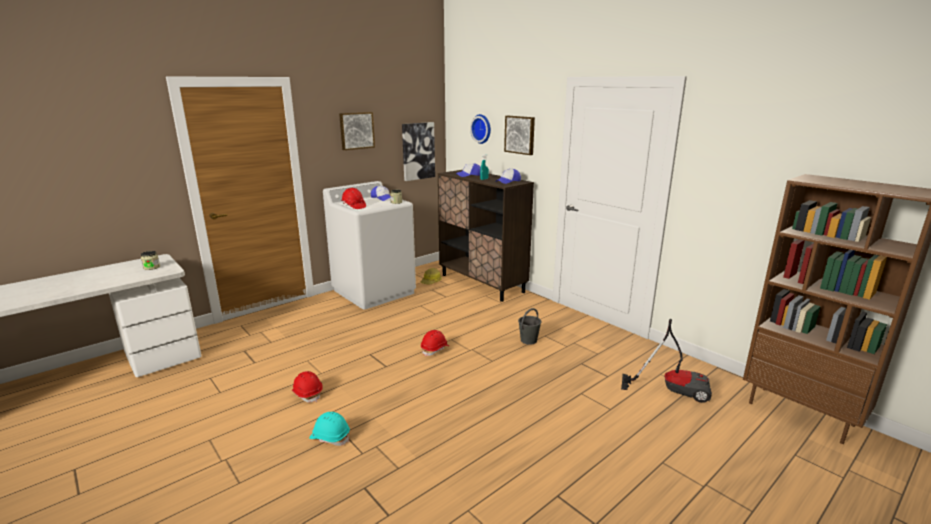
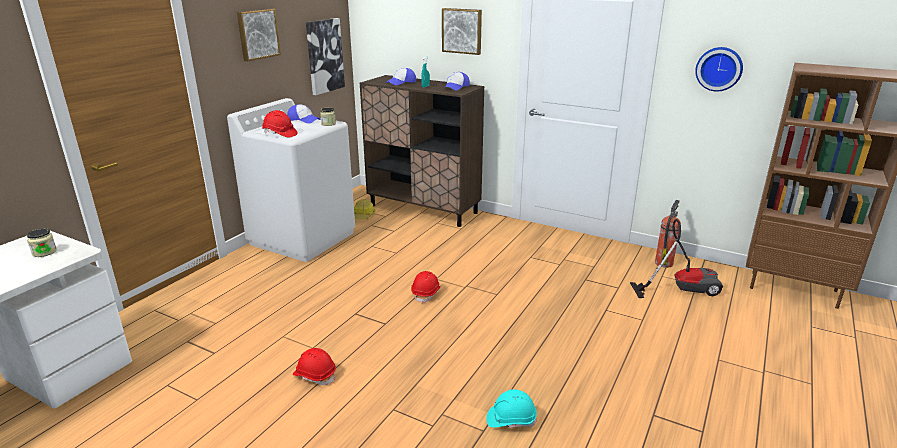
camera: 20 degrees left, 5 degrees up
turquoise hard hat [309,412,350,446] -> turquoise hard hat moved to [487,389,537,428]
wall clock [470,114,491,144] -> wall clock moved to [695,47,743,92]
grey bucket [518,308,541,345] -> none
none -> fire extinguisher [655,200,681,268]

